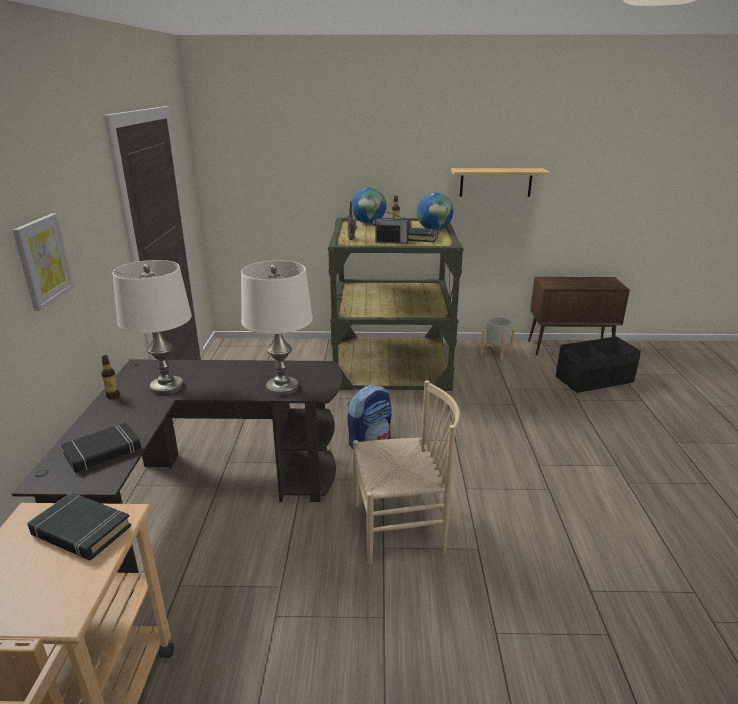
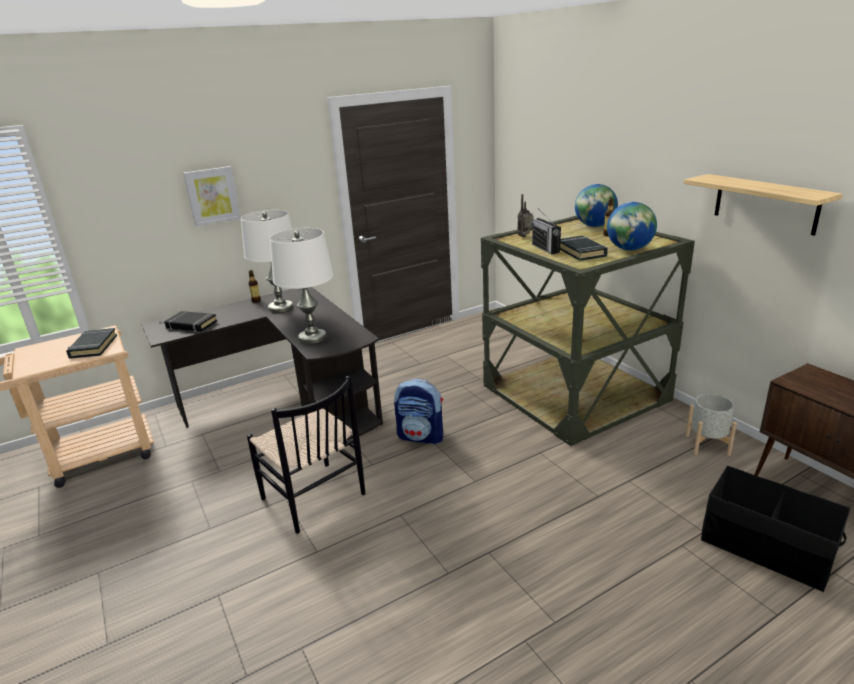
camera: 60 degrees right, 0 degrees up
beige chair [353,380,460,565] -> black chair [247,376,365,534]

